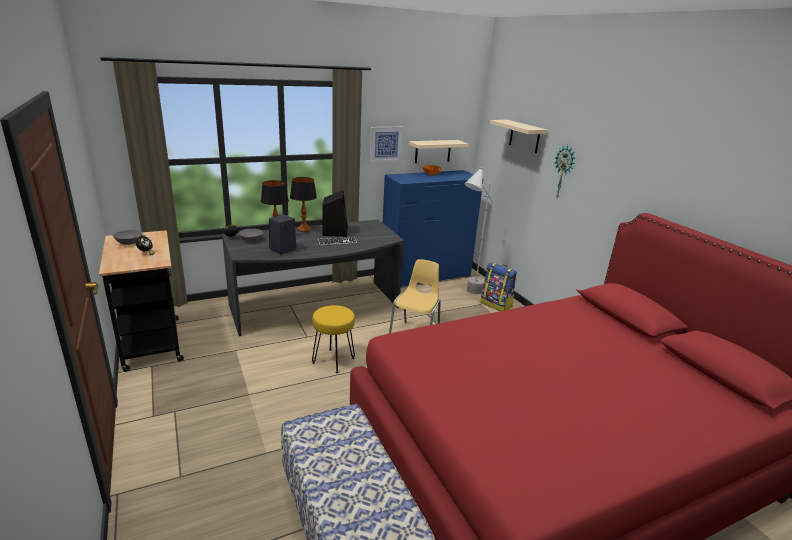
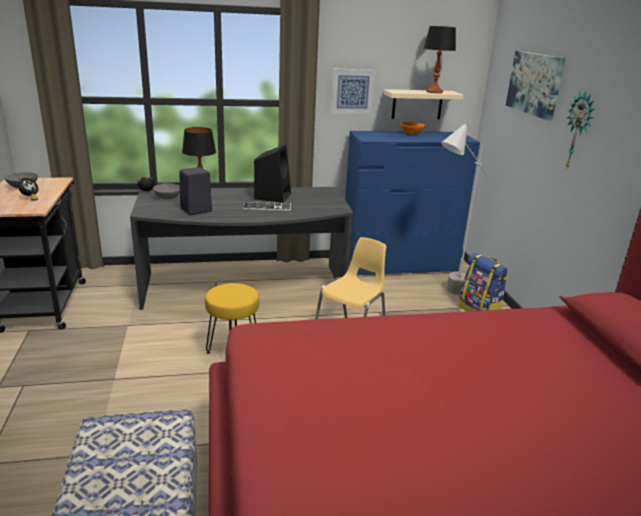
camera: 15 degrees right, 0 degrees up
table lamp [290,177,317,232] -> table lamp moved to [424,26,456,93]
beige shelf [490,120,547,153] -> picture [506,51,566,121]

